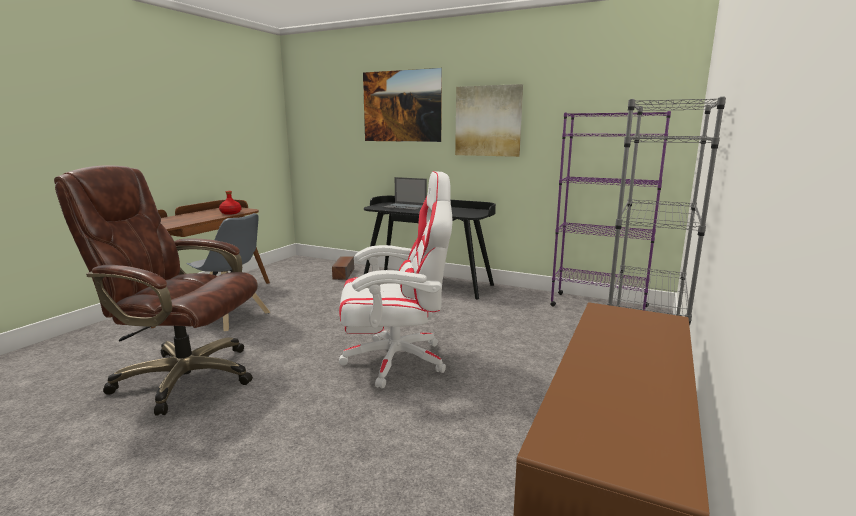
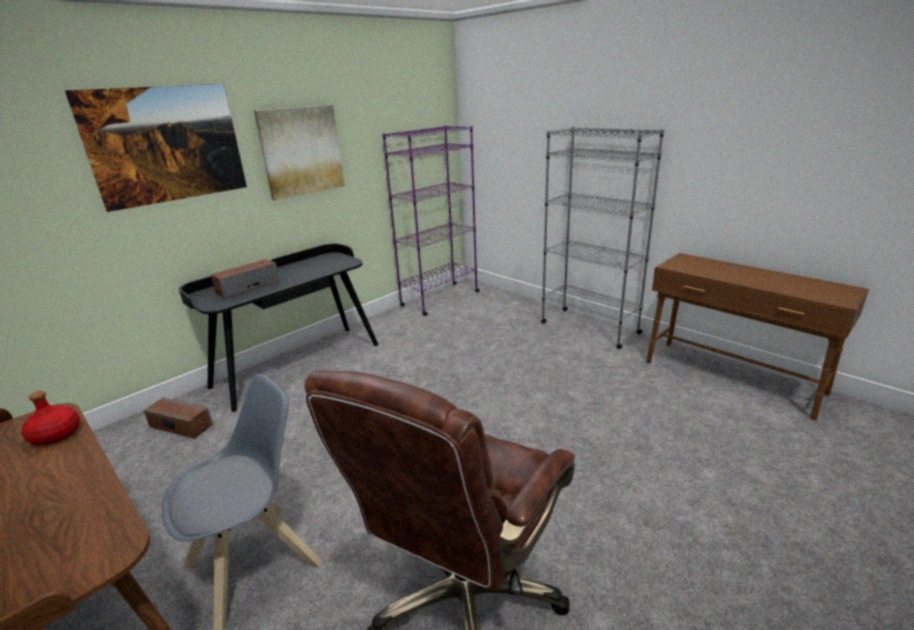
camera: 70 degrees left, 10 degrees up
white office chair [339,171,453,389] -> none
laptop [382,177,427,211] -> speaker [211,259,280,299]

